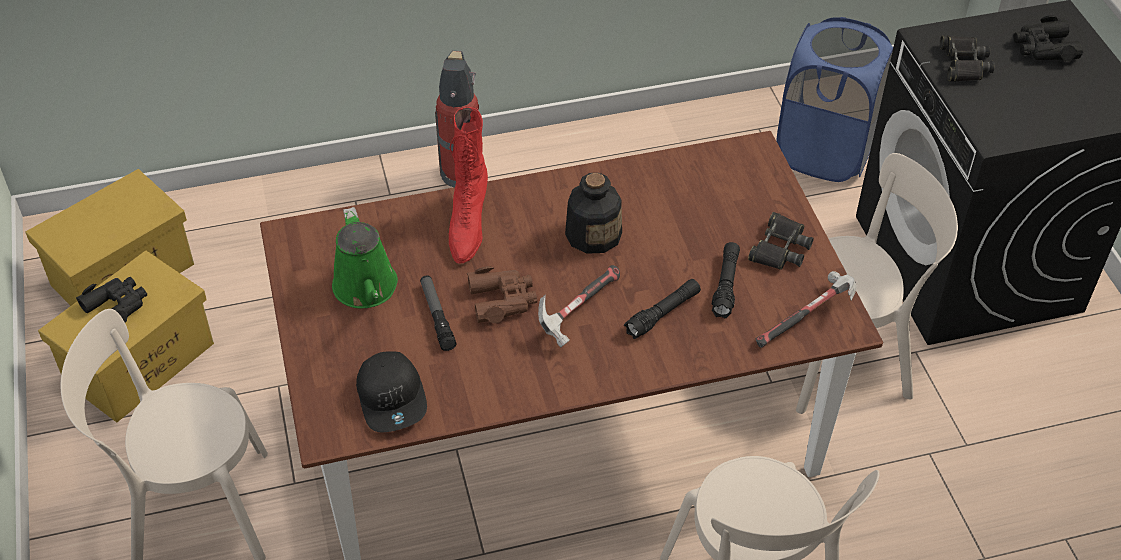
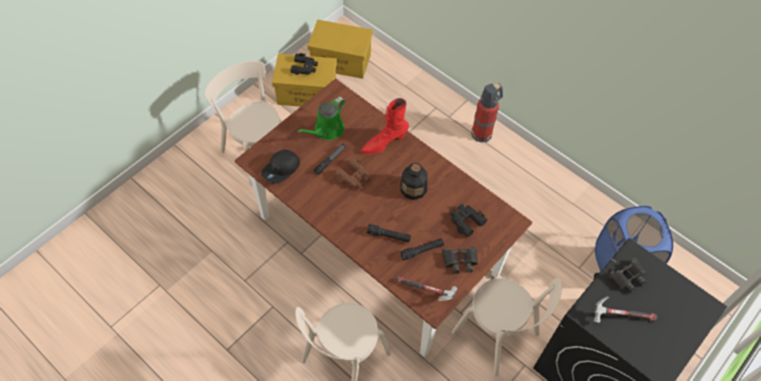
camera: 55 degrees right, 10 degrees up
hammer [538,265,620,348] -> hammer moved to [594,296,657,323]
black binoculars [1013,15,1083,61] -> black binoculars moved to [450,204,488,237]

